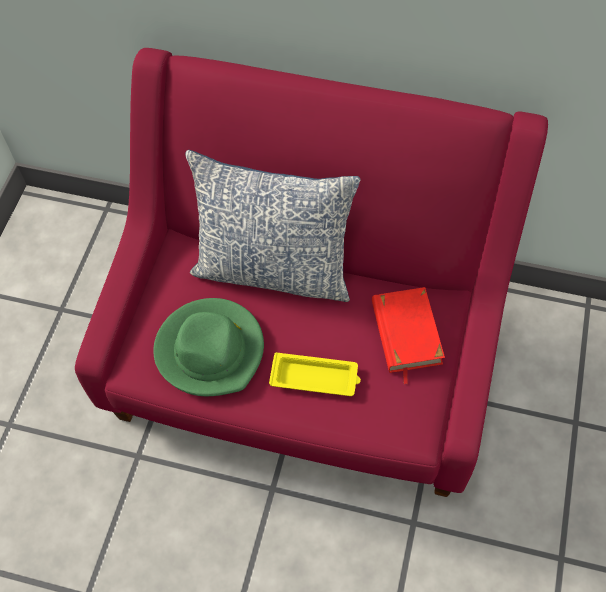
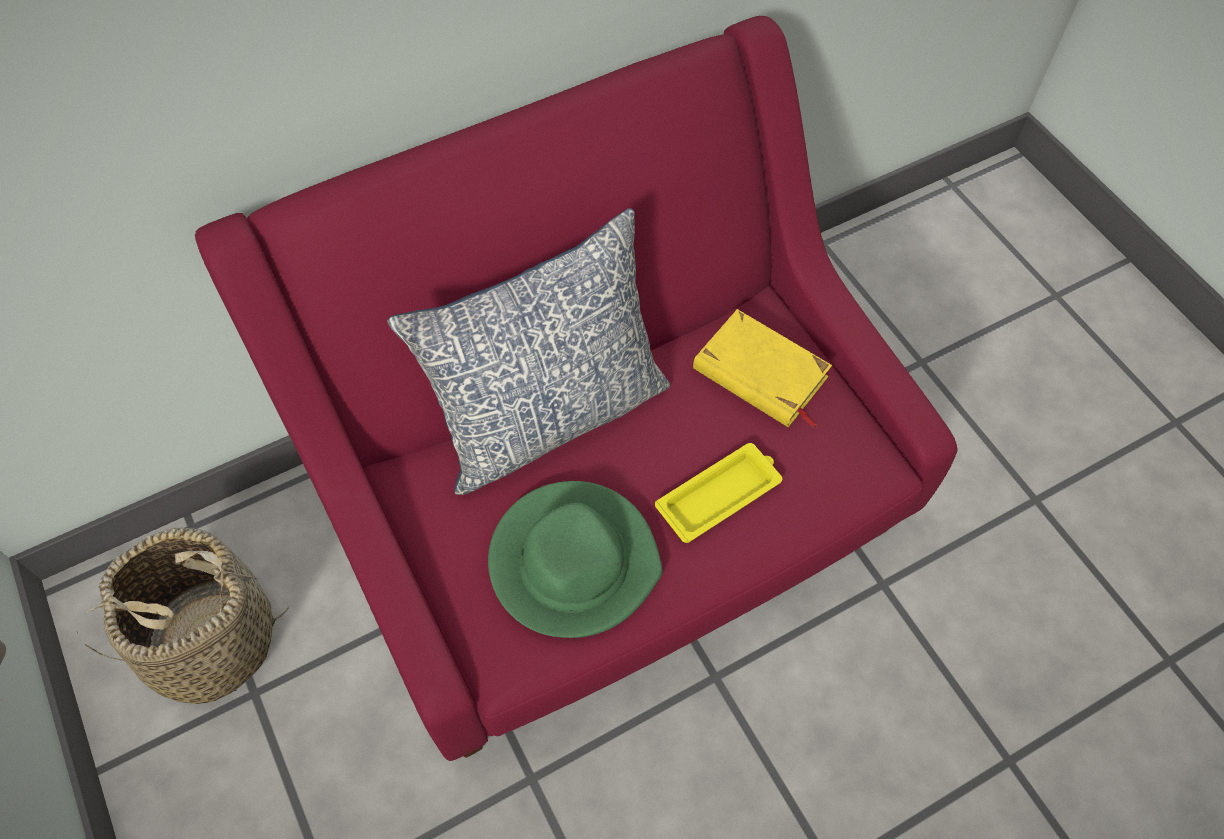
camera: 45 degrees left, 0 degrees up
red book [372,287,445,385] -> yellow book [693,309,832,428]
none -> basket [77,527,289,704]

